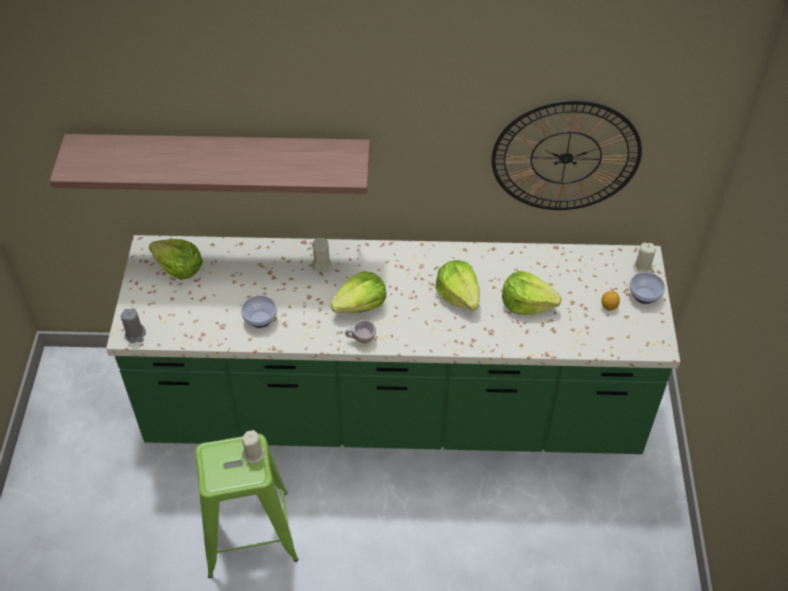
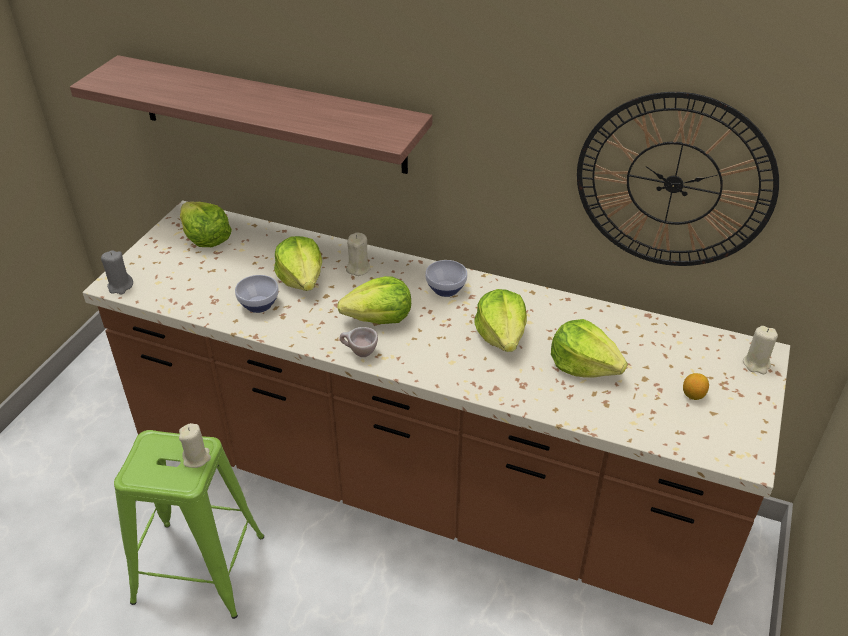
camera: 20 degrees right, 10 degrees down
green counter [106,235,680,454] -> brown counter [83,200,790,625]
bowl [629,272,665,304] -> bowl moved to [425,260,468,297]
none -> lettuce [274,236,322,291]

